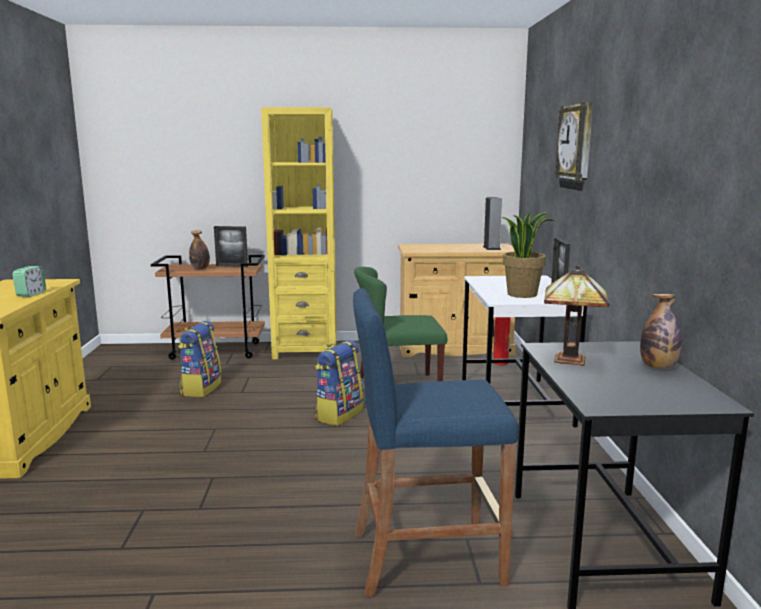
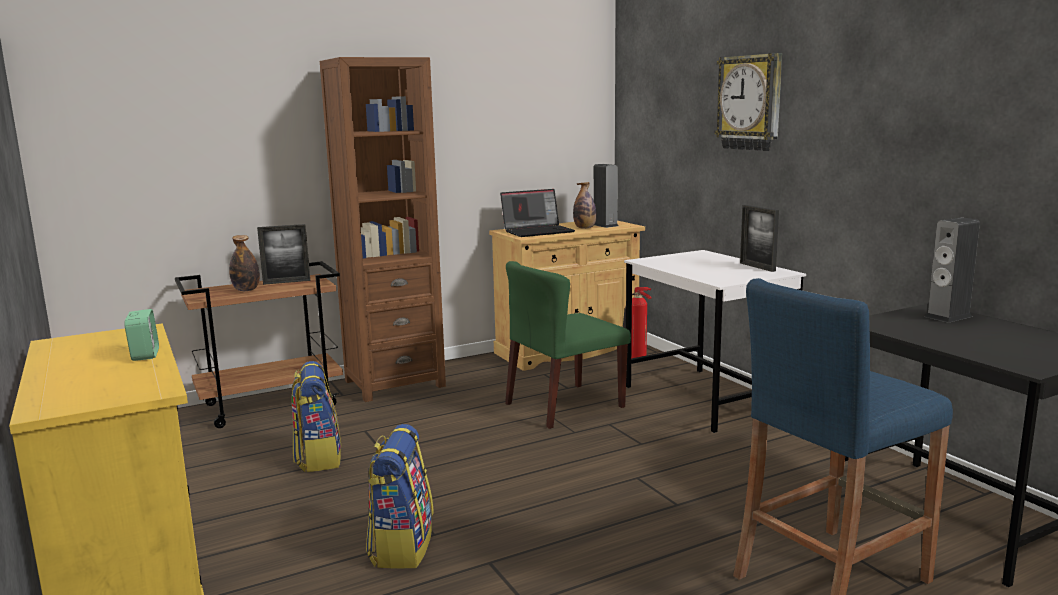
camera: 25 degrees left, 0 degrees up
yellow bookcase [261,107,337,359] -> brown bookcase [320,57,446,402]
backpack [314,340,363,426] -> backpack moved to [366,424,434,568]
potted plant [501,211,554,298] -> none
table lamp [544,265,609,366] -> none
bottle [640,294,682,369] -> bottle moved to [573,182,597,228]
none -> laptop [500,189,575,237]
none -> speaker [925,217,980,323]

